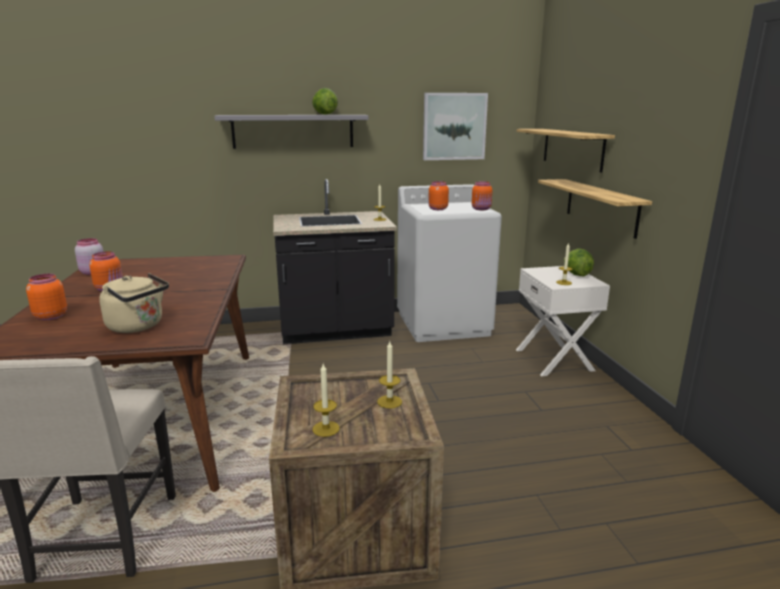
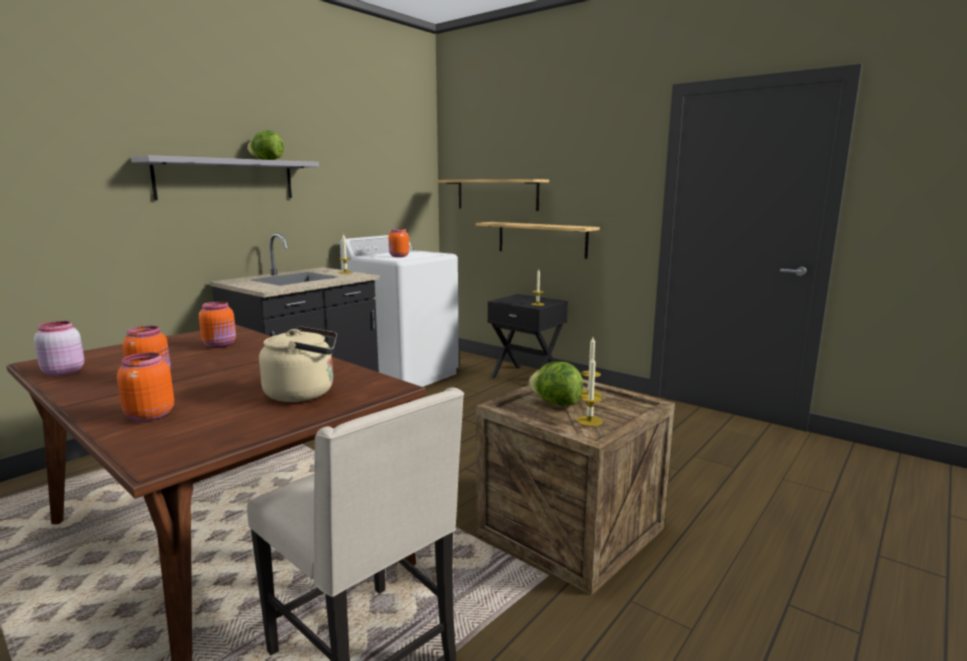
camera: 40 degrees left, 5 degrees down
picture [423,93,488,160] -> none
orange jar [472,181,492,210] -> orange jar moved to [199,301,236,348]
white nightstand [516,266,610,376] -> black nightstand [488,294,568,379]
lettuce [564,249,594,277] -> lettuce moved to [529,362,583,405]

